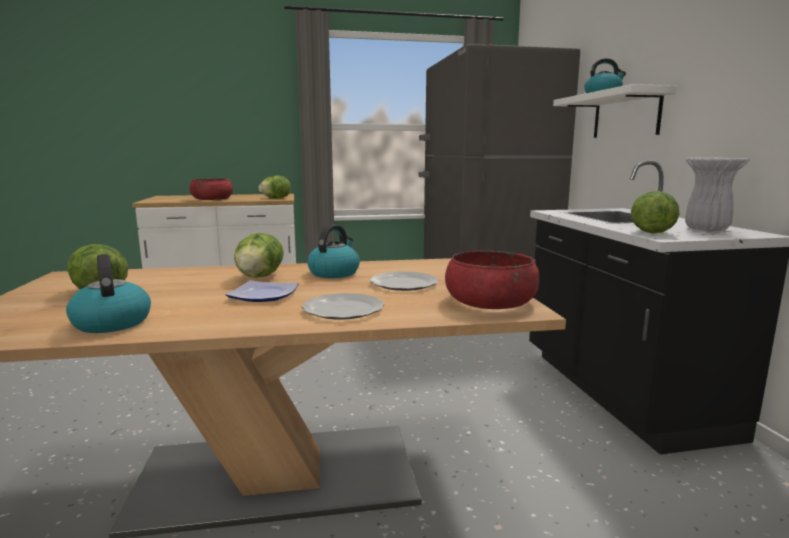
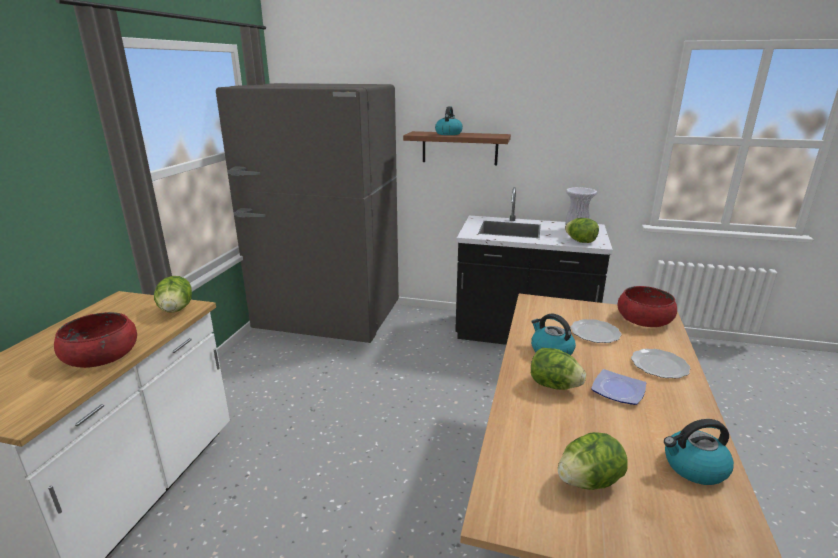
camera: 65 degrees left, 10 degrees up
white shelf [553,84,677,138] -> brown shelf [403,131,511,165]

